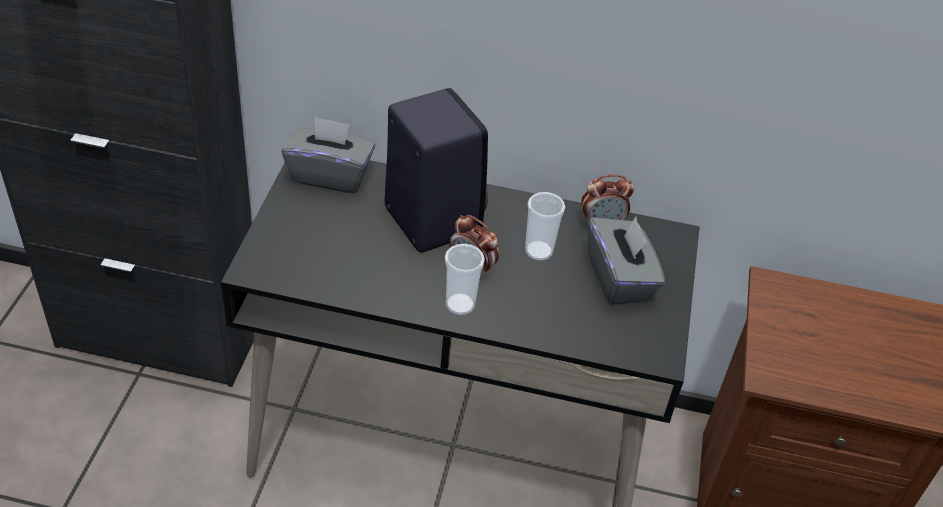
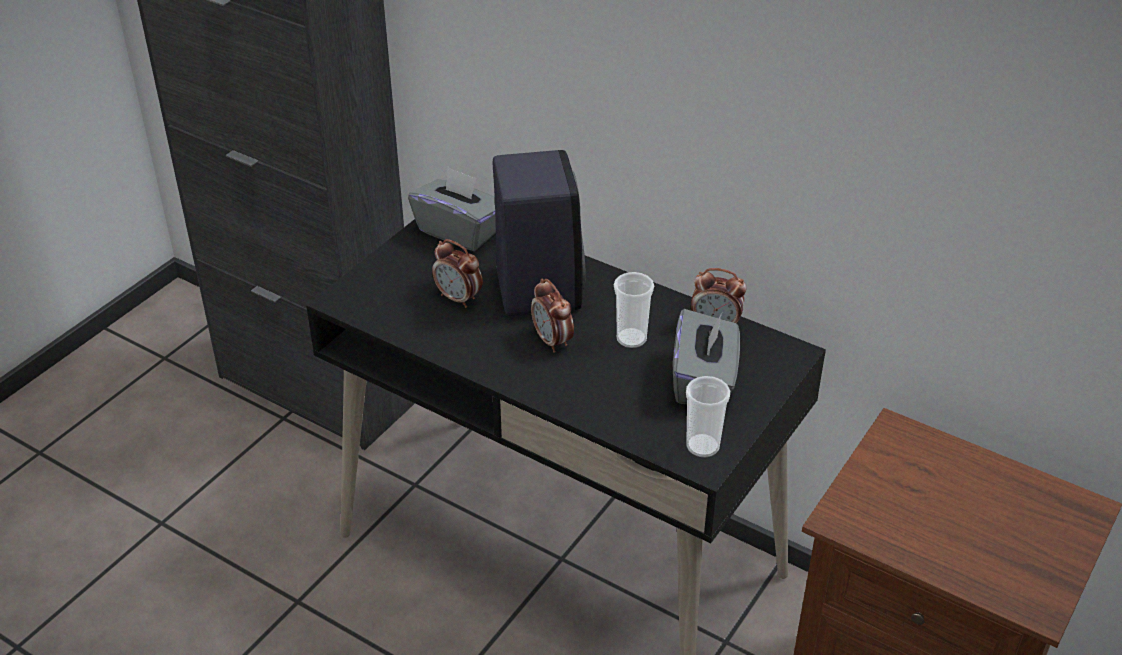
camera: 25 degrees right, 5 degrees down
cup [445,244,485,315] -> cup moved to [686,376,730,458]
none -> alarm clock [432,239,483,308]

